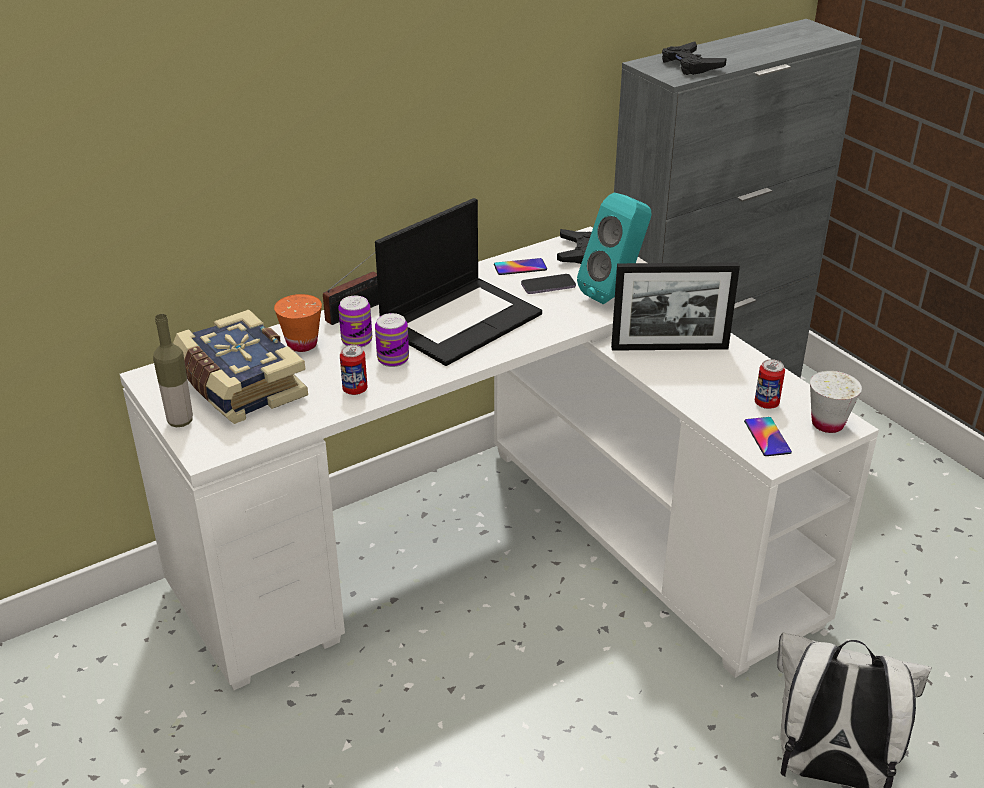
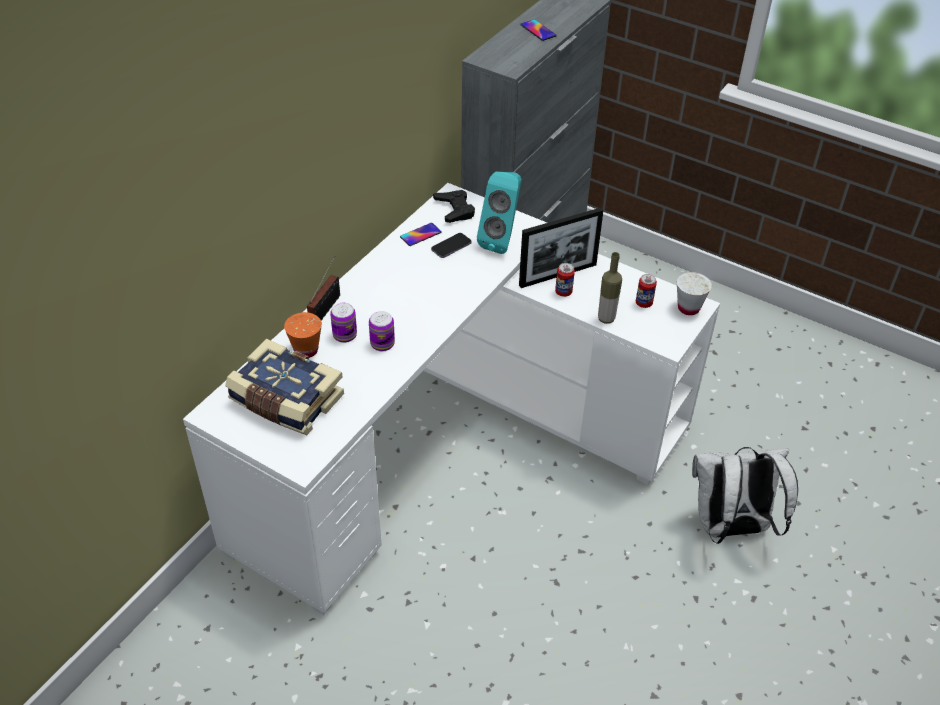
camera: 25 degrees left, 10 degrees up
bottle [153,314,193,427] -> bottle moved to [598,252,622,324]
can [340,345,368,395] -> can moved to [555,263,575,297]
laptop [375,198,542,366] -> none
black game controller [662,42,727,75] -> none
phone [744,417,792,456] -> phone moved to [520,19,557,41]

